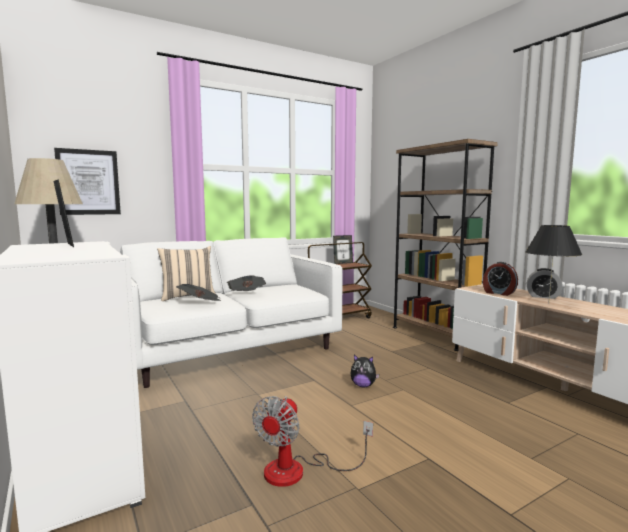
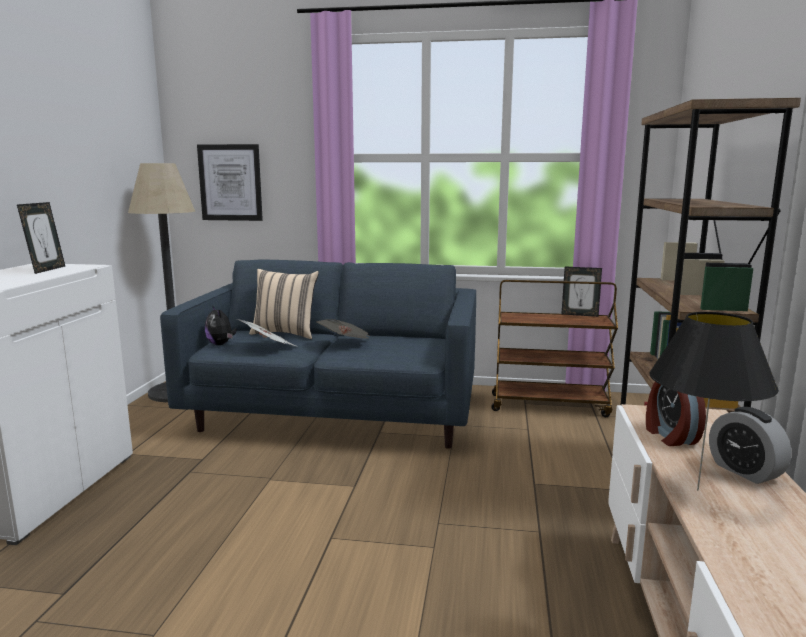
camera: 40 degrees right, 5 degrees up
white sofa [120,237,343,388] -> blue sofa [160,259,476,449]
fan [252,396,373,487] -> none
plush toy [351,355,379,387] -> plush toy moved to [205,305,237,345]

